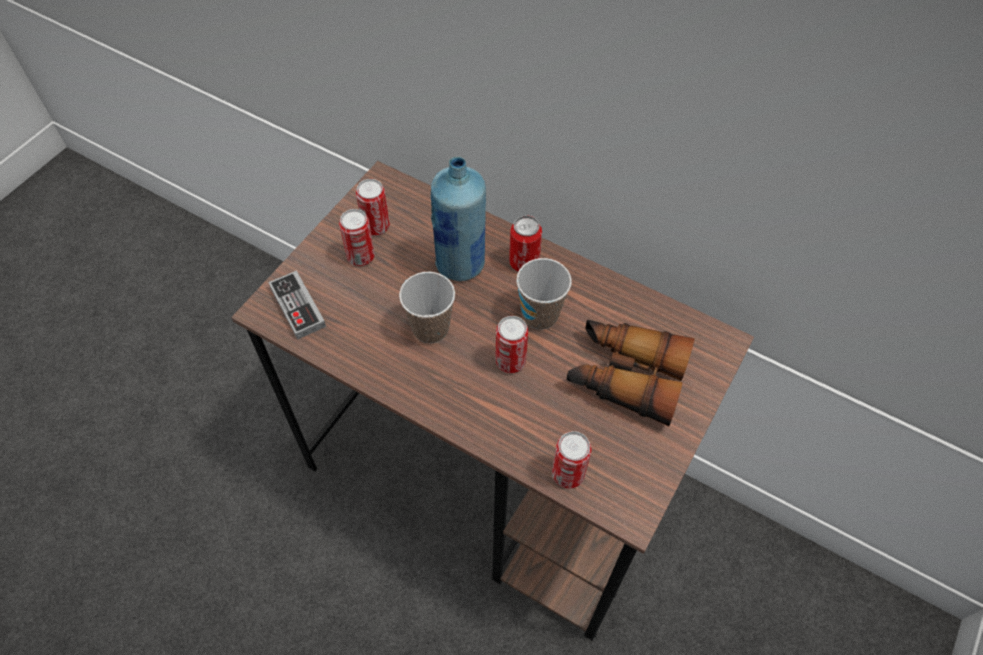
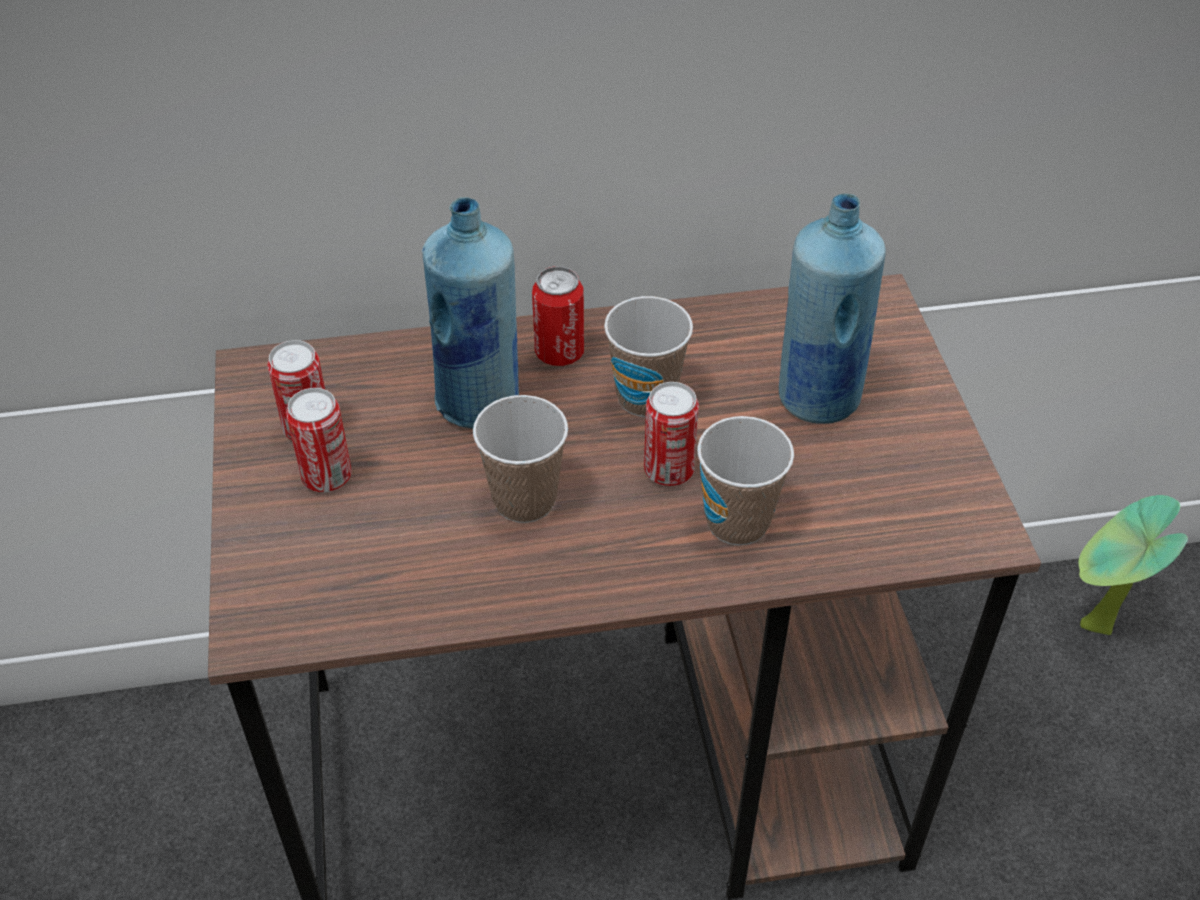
camera: 40 degrees left, 10 degrees down
game controller [268,270,326,340] -> none
can [552,431,591,489] -> none
binoculars [566,319,695,426] -> blue bottle [779,193,886,424]
none -> cup [697,416,794,546]
none -> potted plant [1078,495,1188,635]

